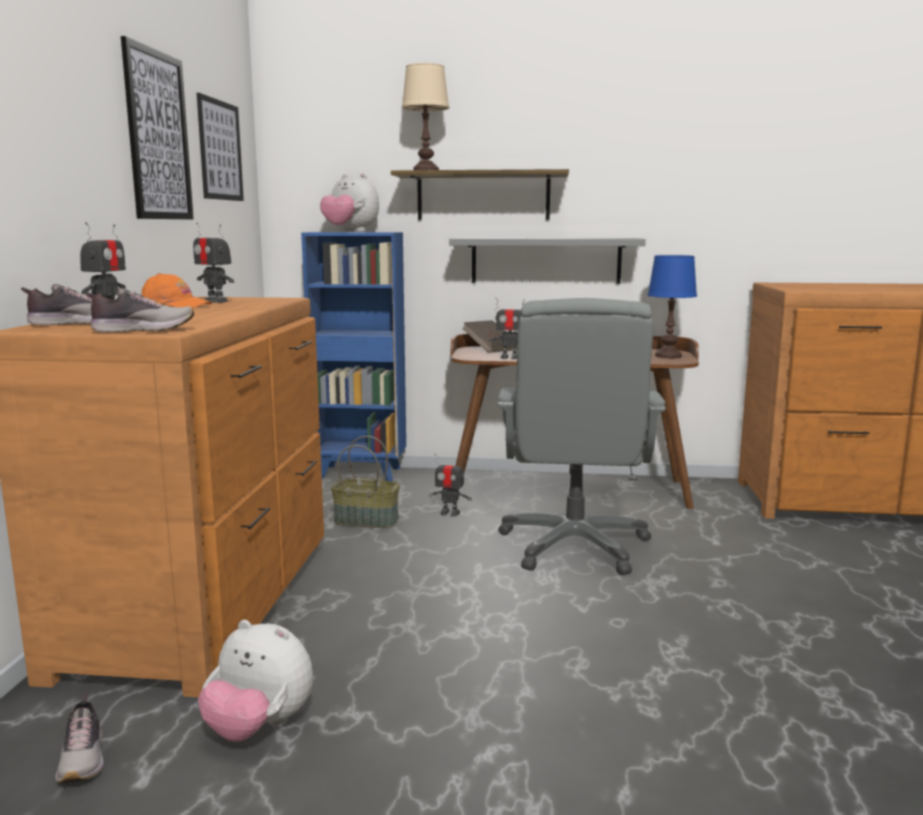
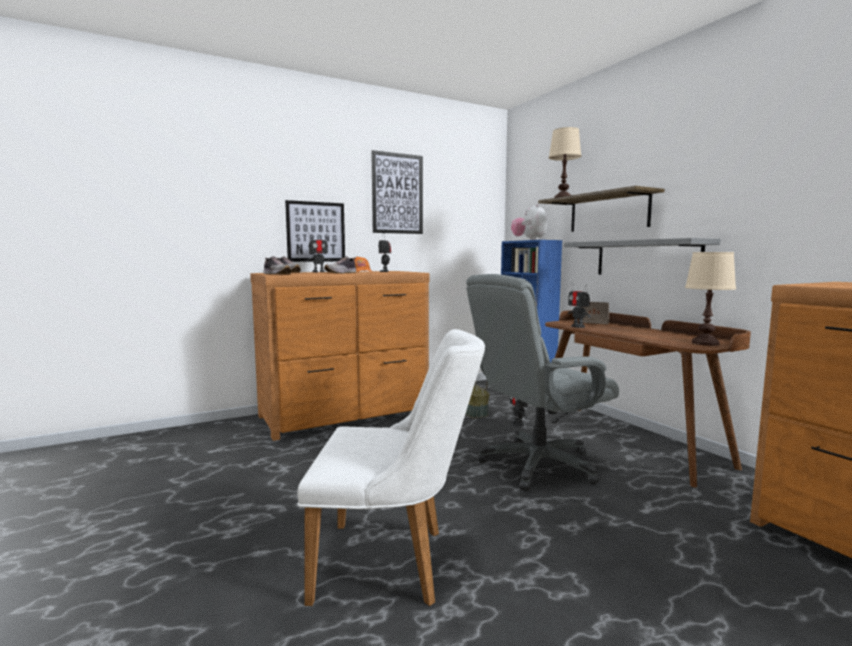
camera: 55 degrees right, 5 degrees down
shoe [55,693,104,783] -> shoe moved to [324,256,356,273]
picture [197,93,244,201] -> picture moved to [285,200,345,262]
plush toy [198,620,313,742] -> none
blue table lamp [647,255,697,358] -> beige table lamp [685,252,736,346]
none -> white chair [297,329,485,606]

